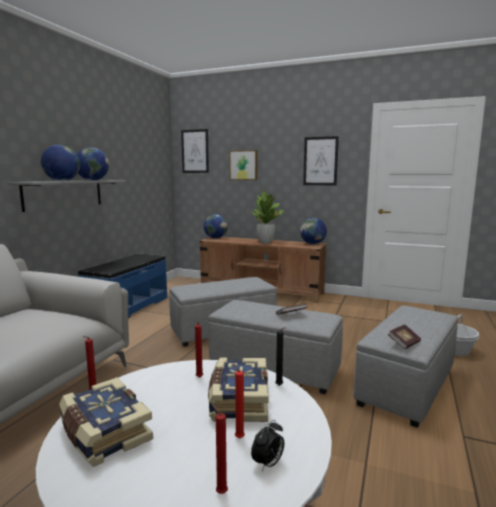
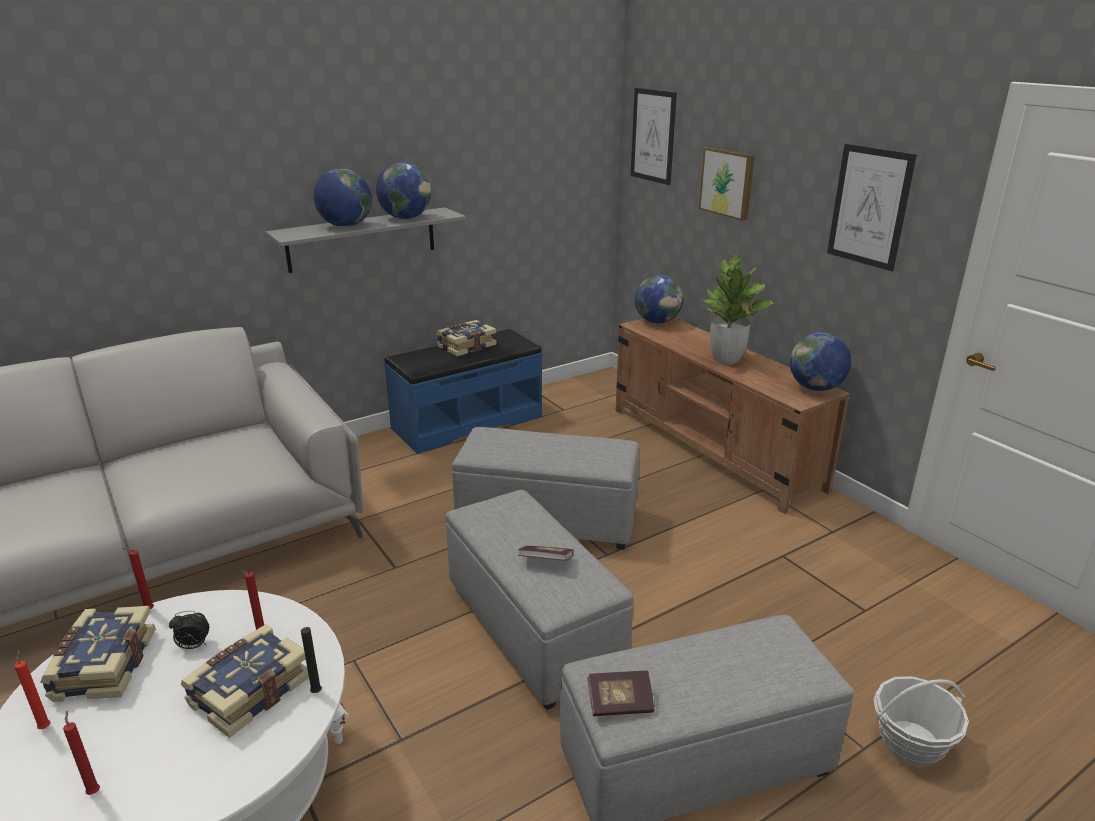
camera: 35 degrees right, 15 degrees up
red candle [232,363,245,438] -> red candle moved to [14,650,50,729]
alarm clock [251,420,284,471] -> alarm clock moved to [169,611,209,649]
none -> book [436,320,497,356]

